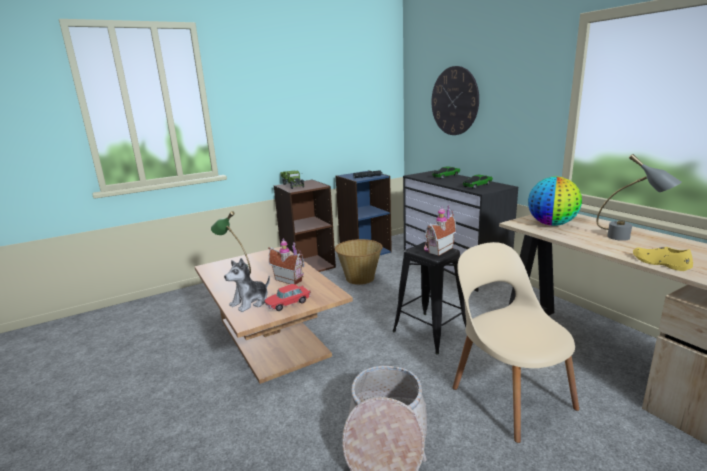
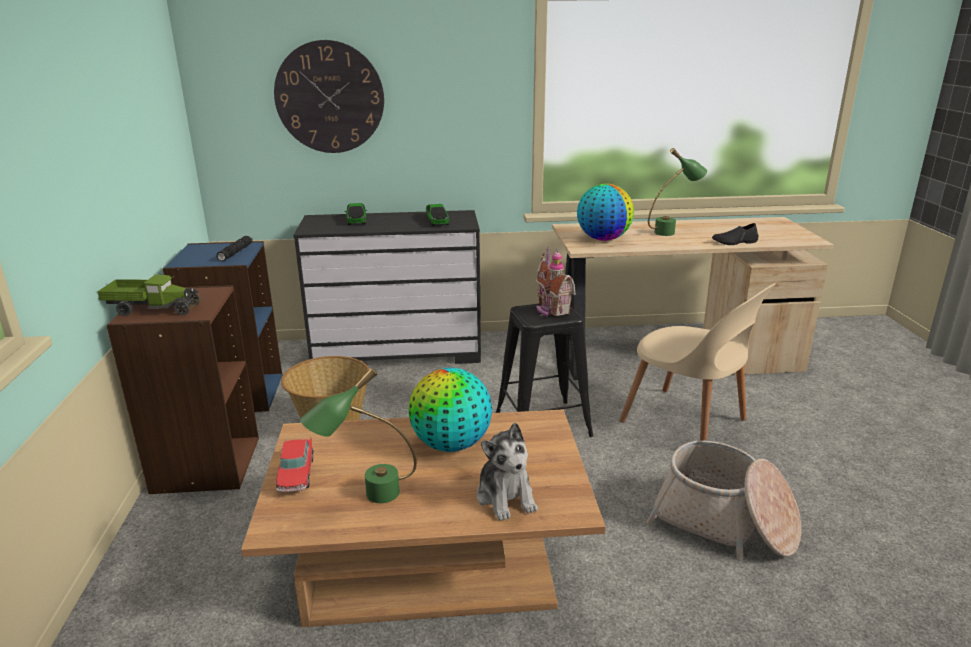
camera: 65 degrees left, 5 degrees up
toy car [265,284,311,311] -> toy car moved to [276,437,314,492]
toy house [268,238,304,285] -> globe [409,368,492,452]
beige chair [452,242,579,443] -> beige chair turned 135 degrees counterclockwise [619,283,775,441]
grey table lamp [596,154,682,241] -> green table lamp [648,148,707,236]
yellow shoe [633,247,693,271] -> black shoe [712,223,758,245]

